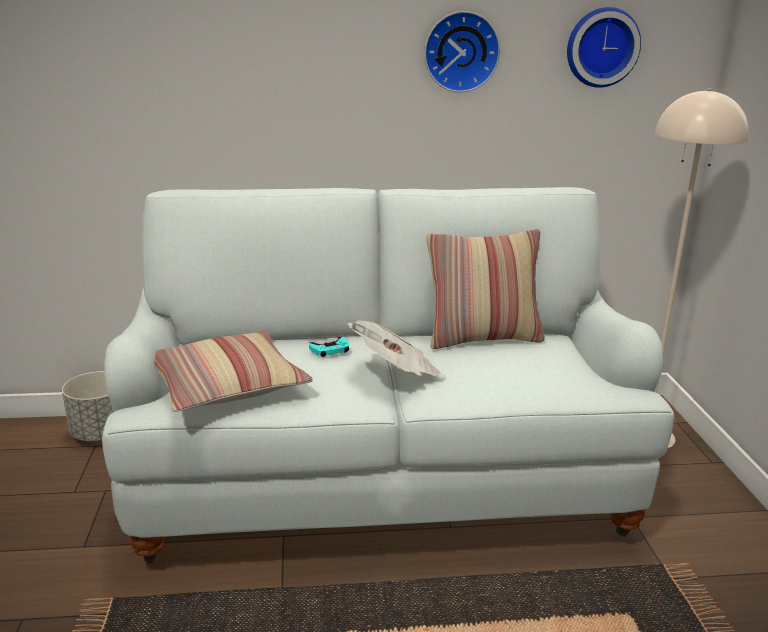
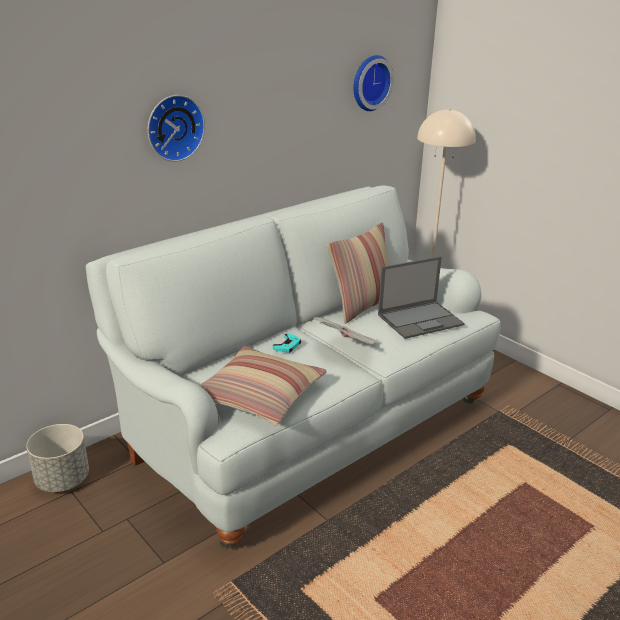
camera: 35 degrees left, 5 degrees up
wall clock [424,11,500,93] -> wall clock moved to [147,95,205,162]
none -> laptop [378,256,465,339]

